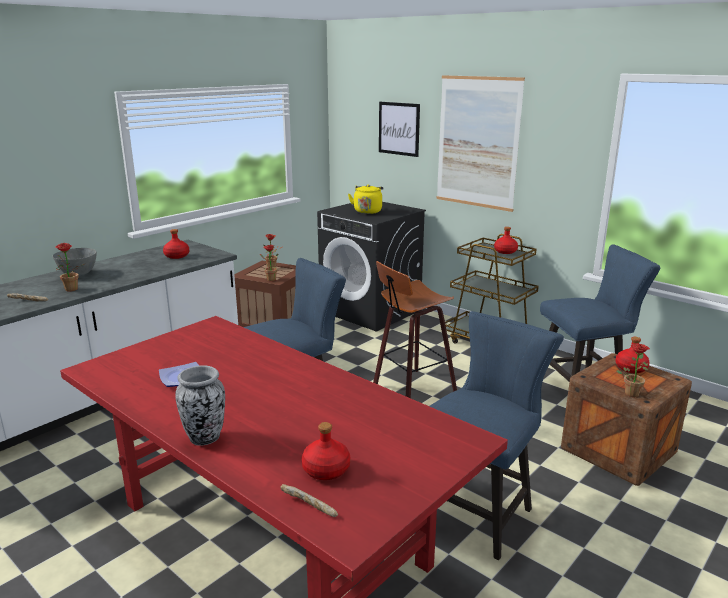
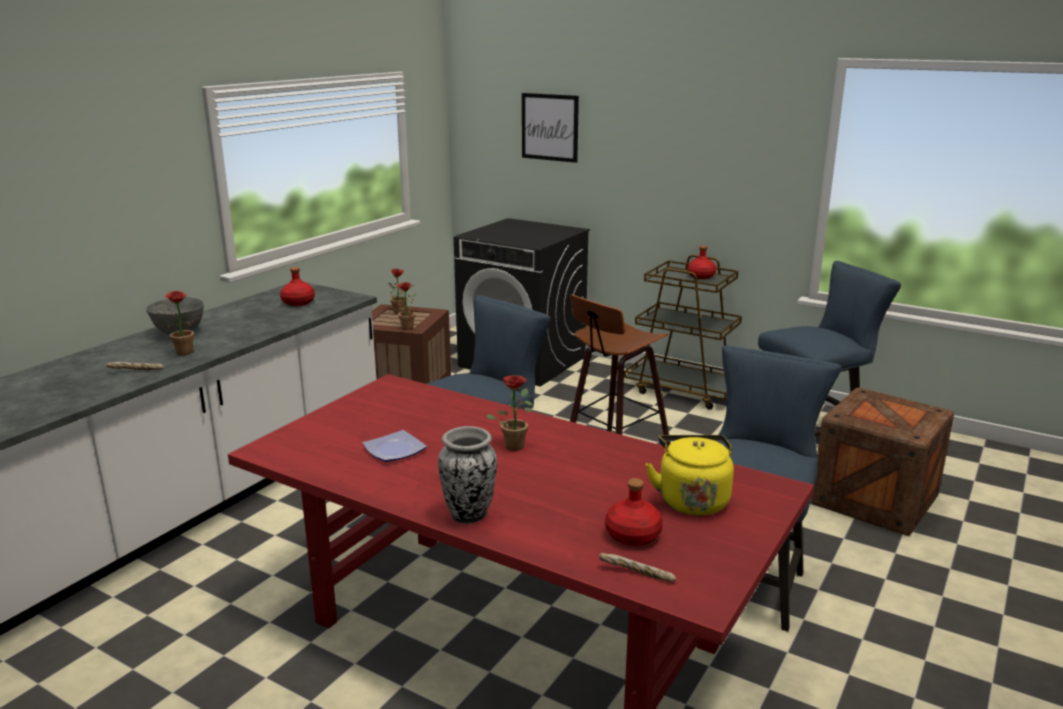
camera: 10 degrees left, 0 degrees up
yellow kettle [348,184,383,214] -> yellow kettle moved to [646,435,734,516]
picture [437,75,525,212] -> none
red bottle [615,337,650,373] -> none
potted plant [616,344,650,397] -> potted plant moved to [486,375,532,451]

